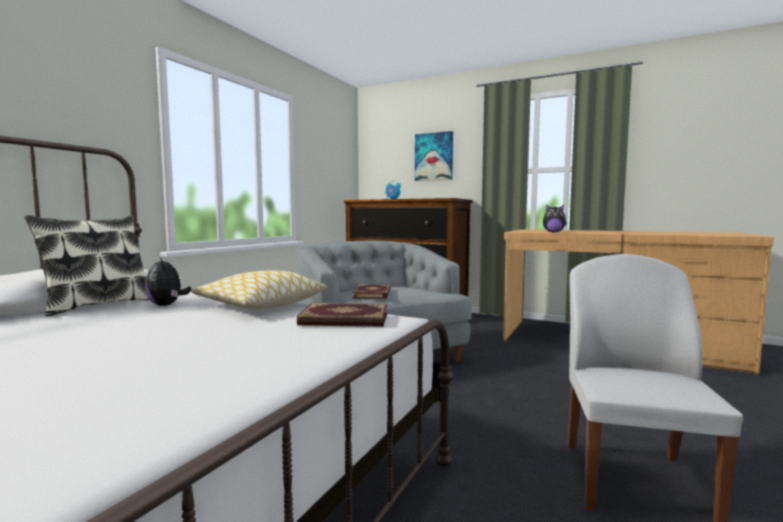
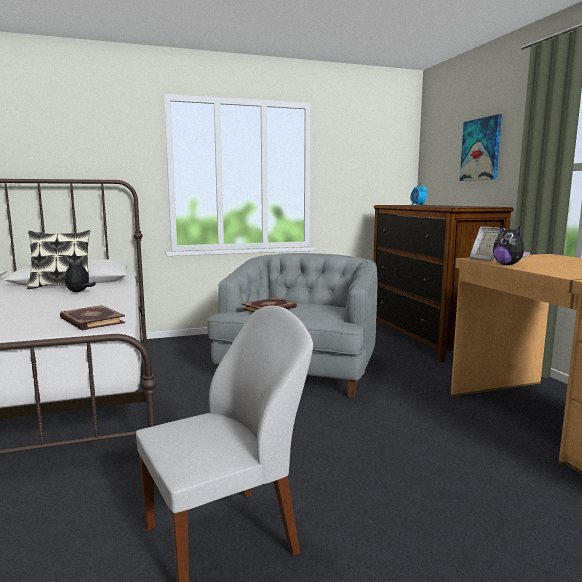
camera: 45 degrees right, 5 degrees up
pillow [191,271,327,310] -> none
none -> picture frame [469,227,506,262]

